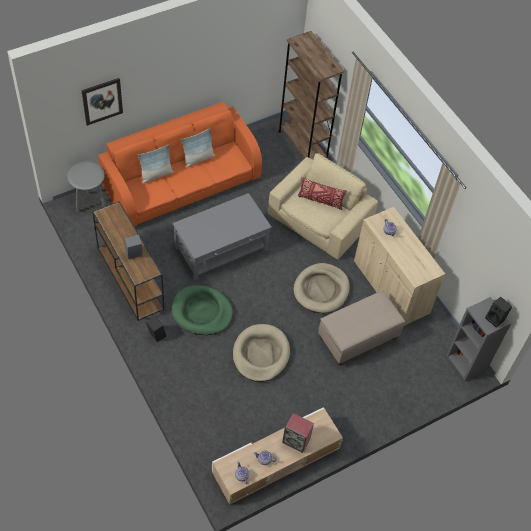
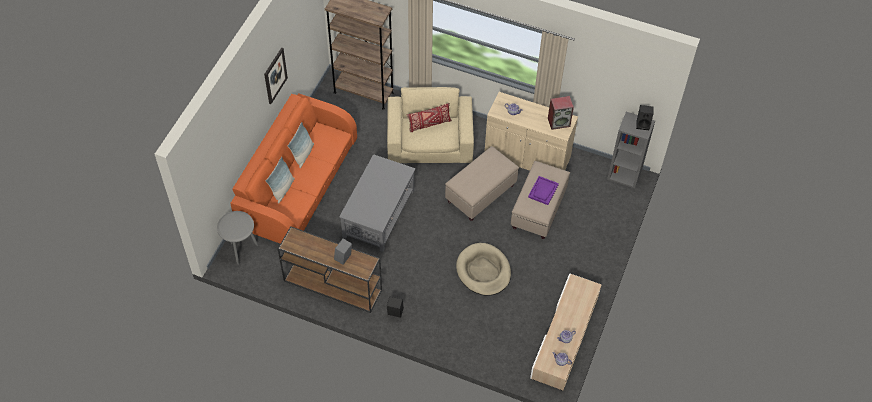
camera: 35 degrees left, 0 degrees up
picture [81,78,123,126] -> picture moved to [264,47,288,104]
green dog bed [171,285,233,335] -> none
speaker [282,413,314,453] -> speaker moved to [548,96,574,130]
beige dog bed [293,263,350,313] -> beige ottoman [445,146,519,221]
none -> purple tray [528,176,559,205]

